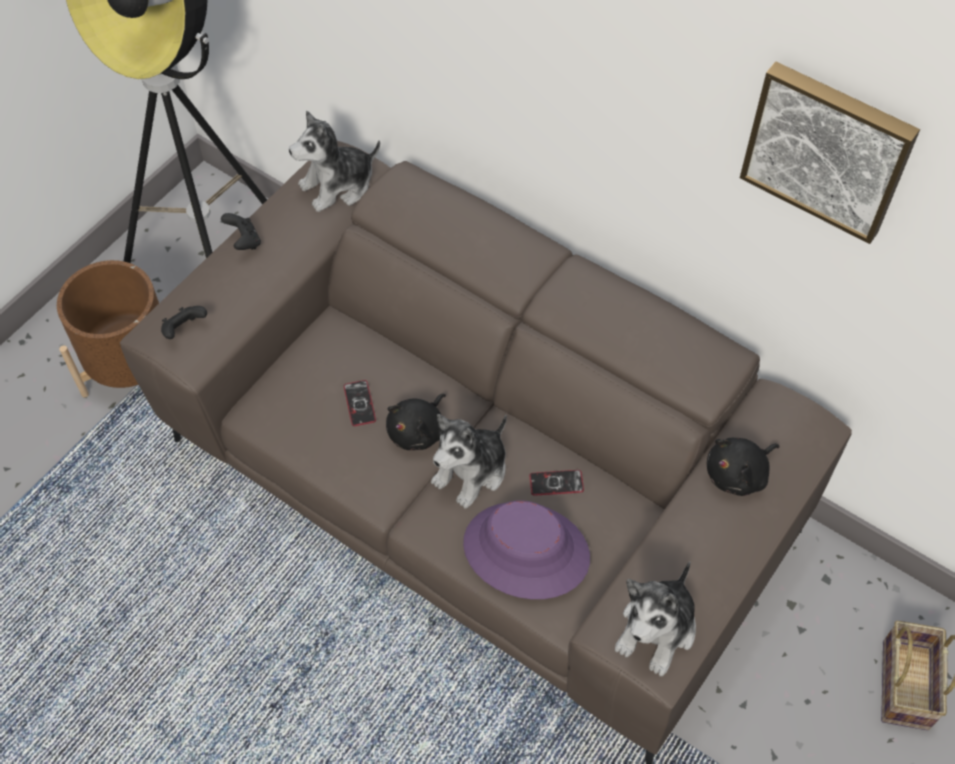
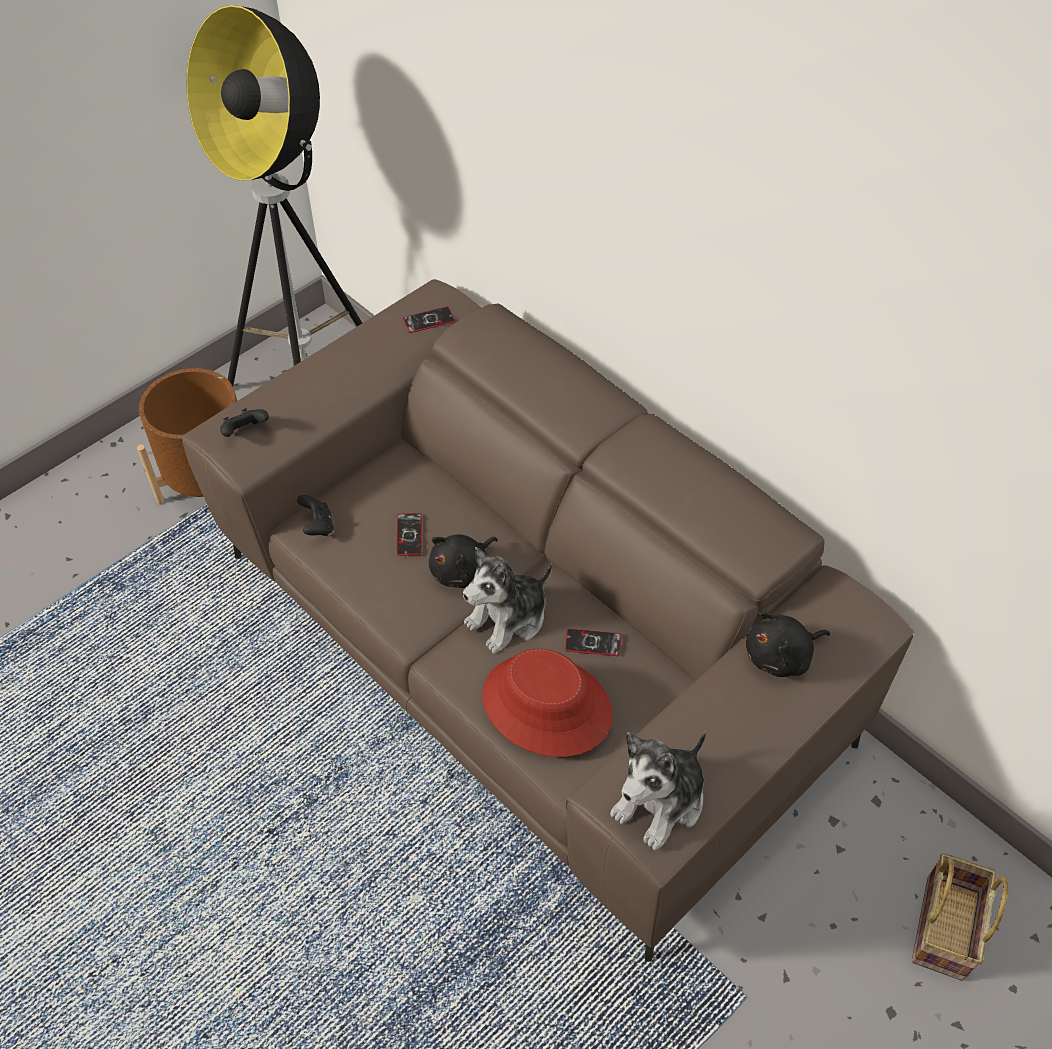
camera: 10 degrees right, 5 degrees down
black game controller [221,213,261,250] -> black game controller moved to [297,495,334,536]
plush toy [289,110,380,212] -> phone [403,307,455,333]
purple hat [463,501,590,599] -> red hat [482,649,613,757]
picture [740,62,920,244] -> none

